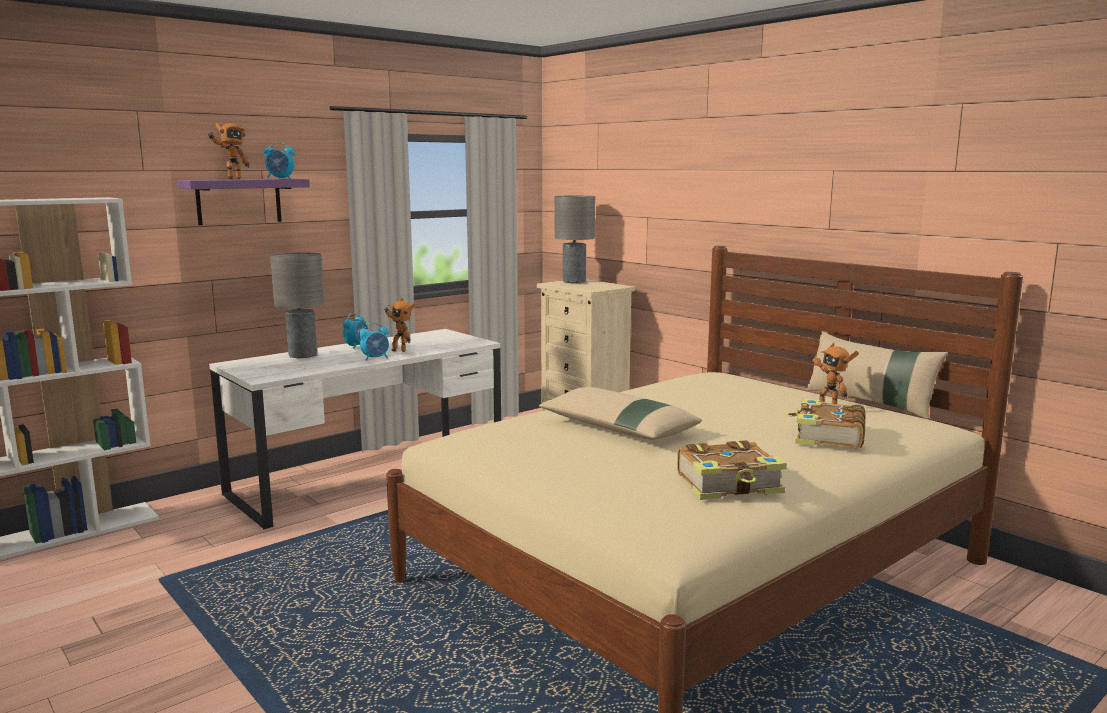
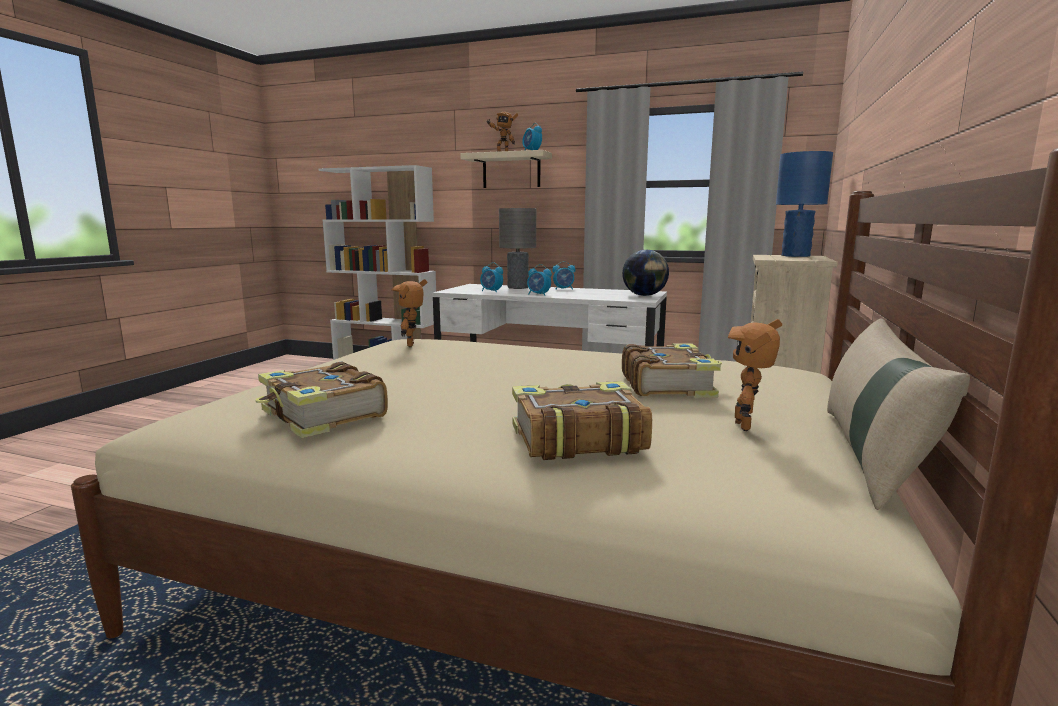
camera: 60 degrees right, 0 degrees up
purple shelf [177,179,310,225] -> beige shelf [460,150,552,188]
toy robot [384,298,416,352] -> toy robot moved to [392,279,428,347]
beige pillow [539,387,702,440] -> none
grey table lamp [554,195,595,283] -> blue table lamp [776,151,833,257]
none -> alarm clock [480,262,503,293]
none -> globe [622,250,669,296]
none -> book [622,343,722,398]

